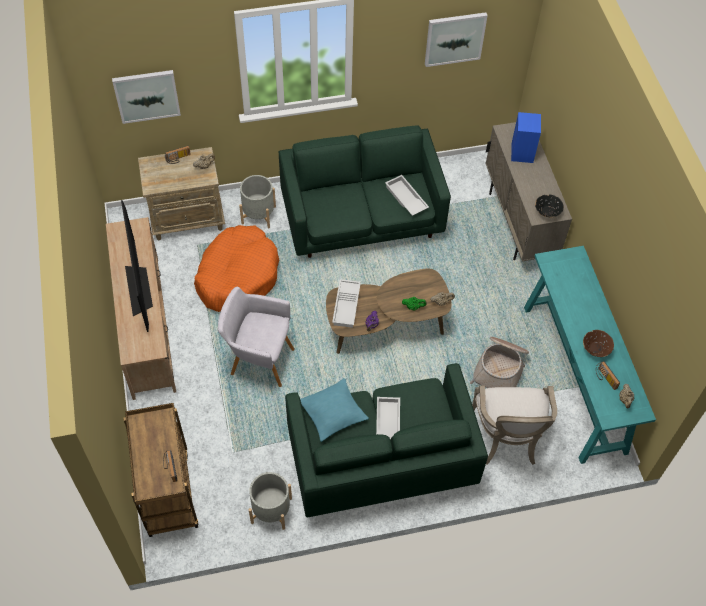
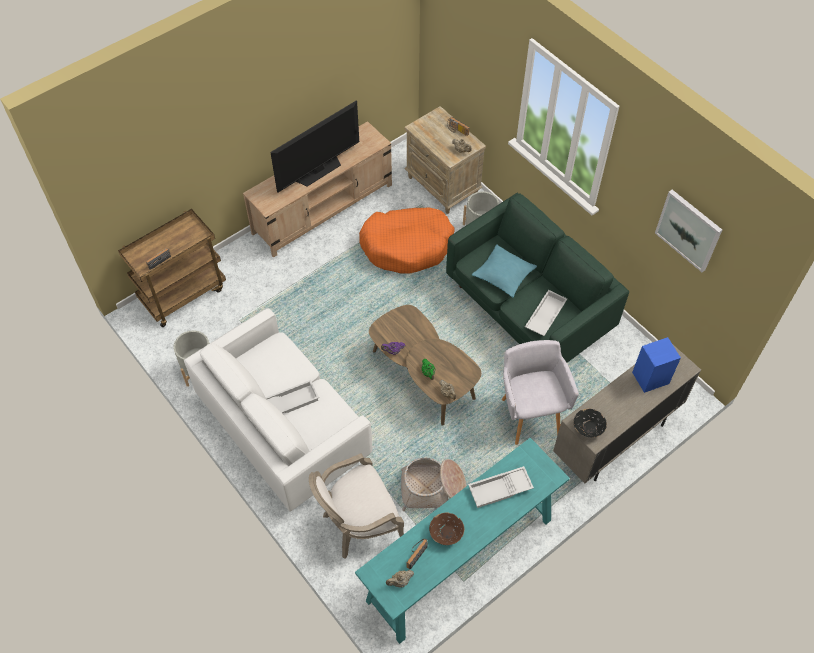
camera: 65 degrees right, 0 degrees up
picture [112,70,181,124] -> none
grey armchair [218,287,295,387] -> grey armchair moved to [502,340,579,445]
green sofa [285,363,488,517] -> white sofa [184,308,373,512]
turquoise pillow [300,378,369,442] -> turquoise pillow moved to [472,244,537,298]
white tray [332,279,361,328] -> white tray moved to [468,466,534,508]

